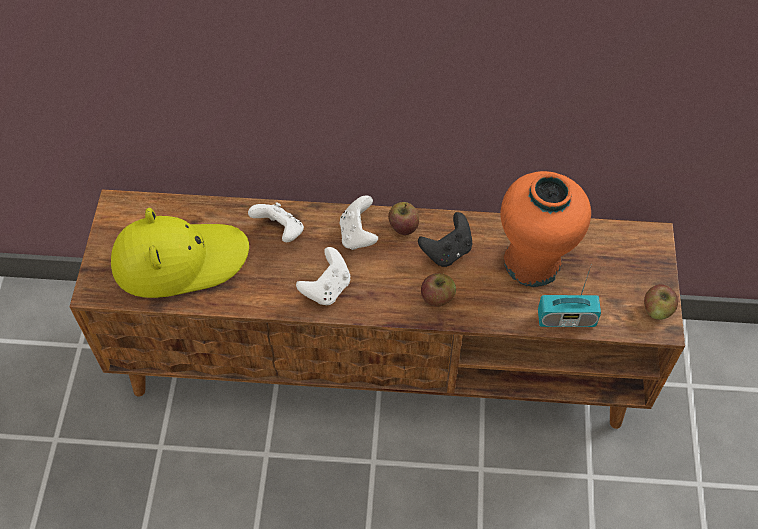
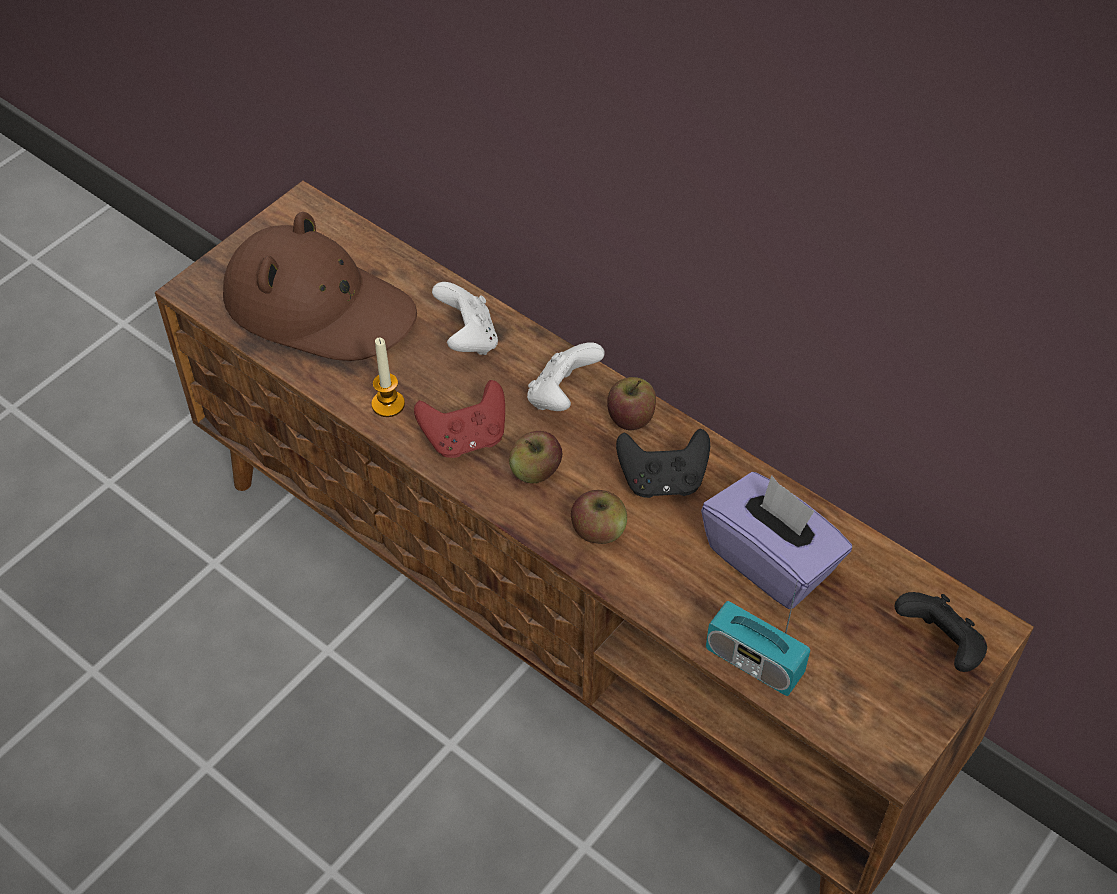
camera: 35 degrees right, 5 degrees down
yellow hat [111,208,249,298] -> brown hat [223,212,417,361]
white game controller [296,247,350,306] -> red game controller [414,380,505,458]
orange vase [501,171,591,287] -> purple tissue box [701,472,852,609]
apple [644,284,678,320] -> apple moved to [509,431,562,483]
none -> candle [371,338,405,417]
none -> black game controller [894,592,987,672]

